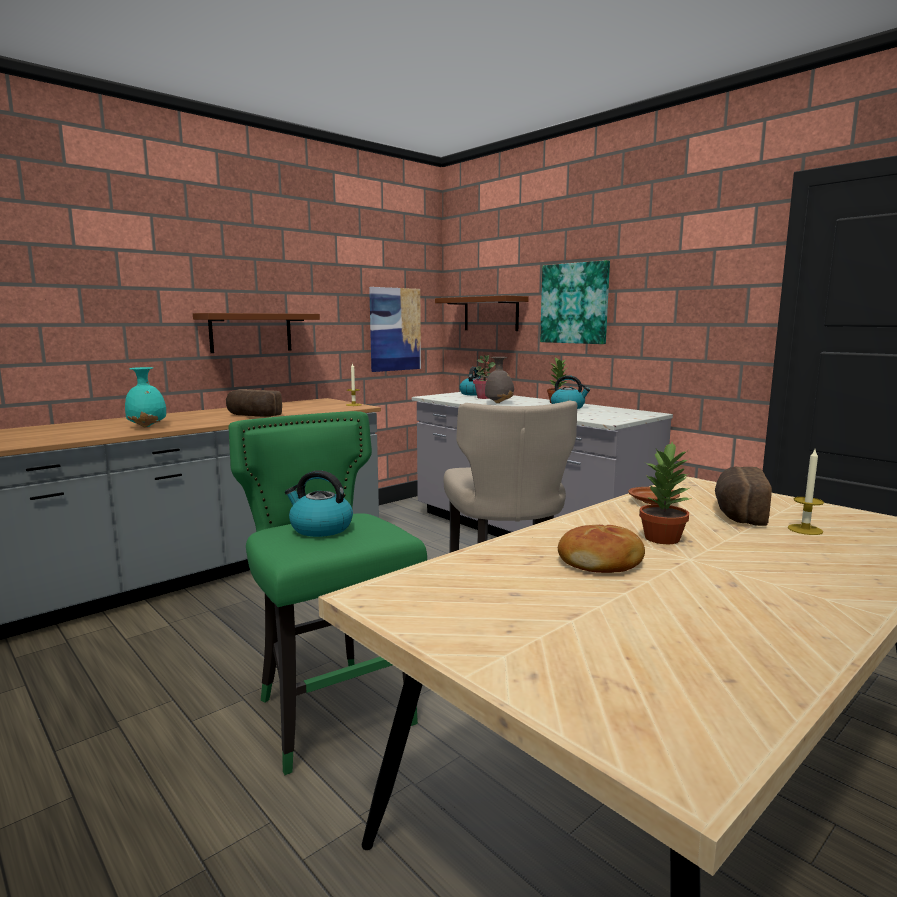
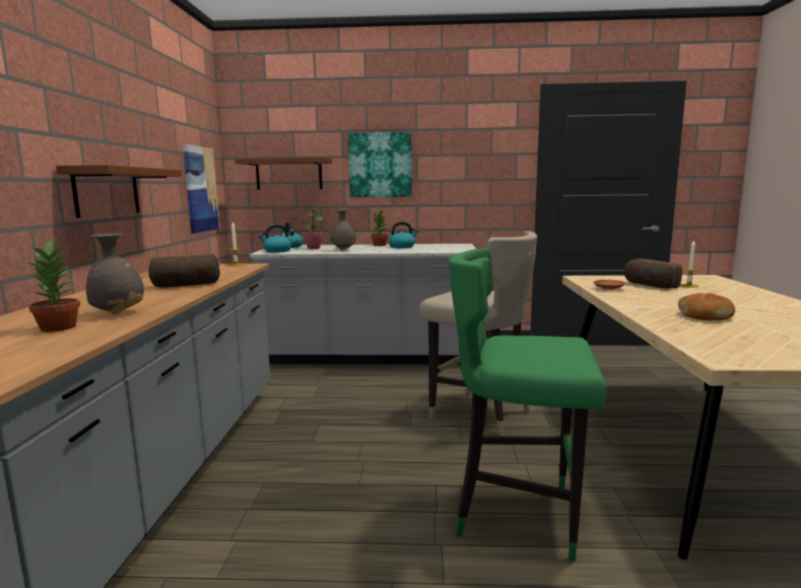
camera: 45 degrees left, 0 degrees up
turquoise vase [125,367,166,427] -> grey vase [86,233,144,314]
kettle [285,470,353,537] -> kettle moved to [258,225,292,253]
potted plant [639,441,692,544] -> potted plant moved to [25,240,80,332]

